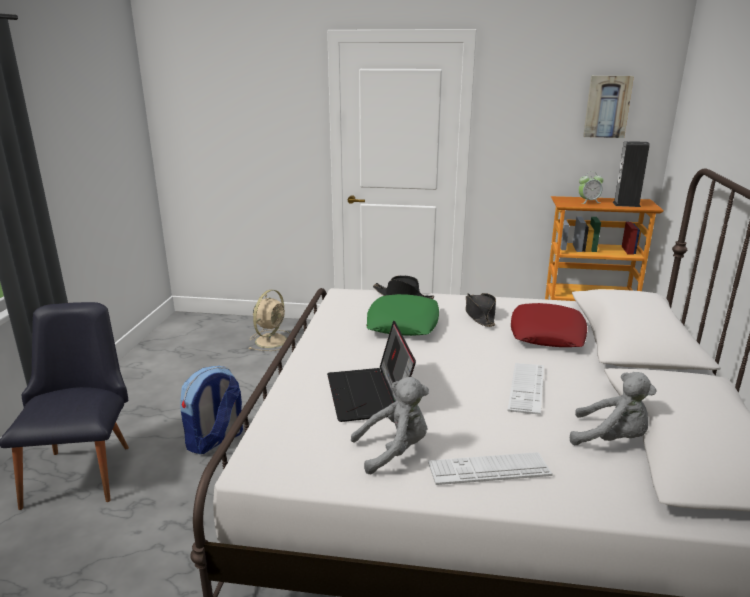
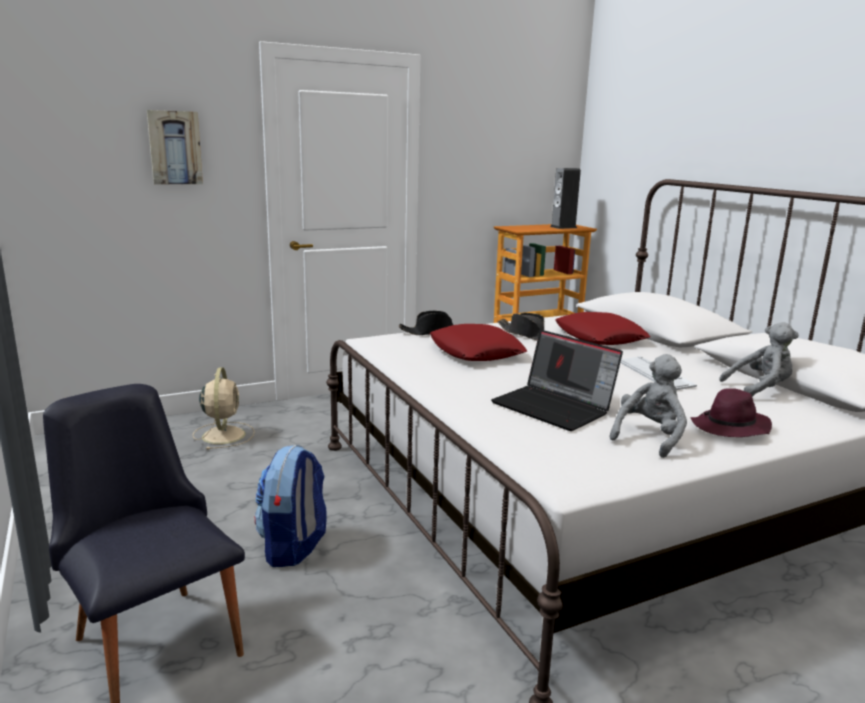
camera: 35 degrees left, 5 degrees down
green pillow [366,294,439,336] -> red pillow [430,324,527,361]
keyboard [428,452,553,485] -> purple hat [691,388,772,437]
alarm clock [579,172,604,204] -> none
picture [583,76,634,138] -> picture moved to [147,110,203,184]

